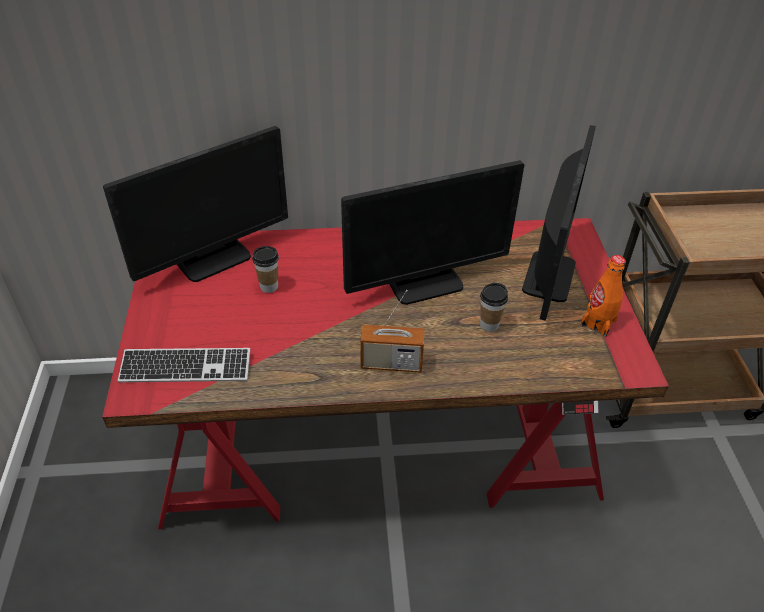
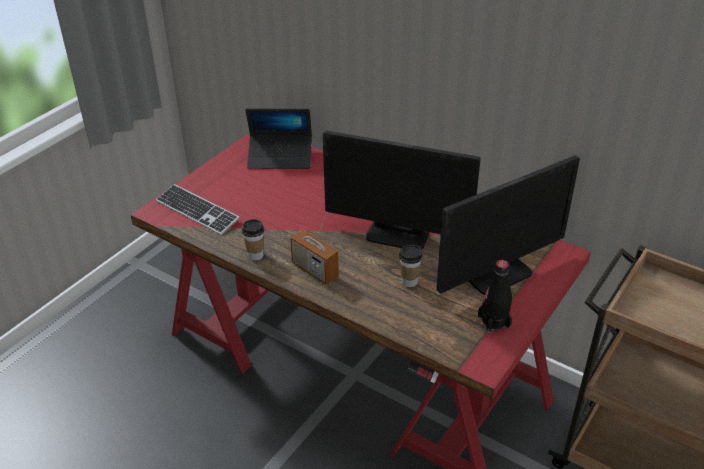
camera: 40 degrees right, 5 degrees down
monitor [103,126,288,282] -> laptop [245,109,312,169]
cup [252,246,279,293] -> cup moved to [242,219,264,260]
orange bottle [581,255,626,337] -> black bottle [478,260,512,333]

